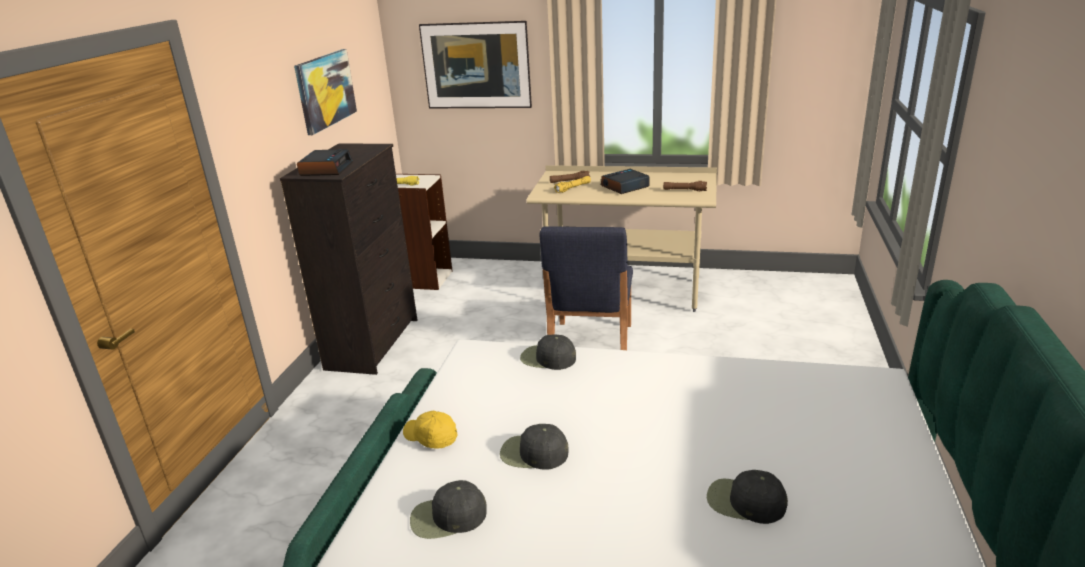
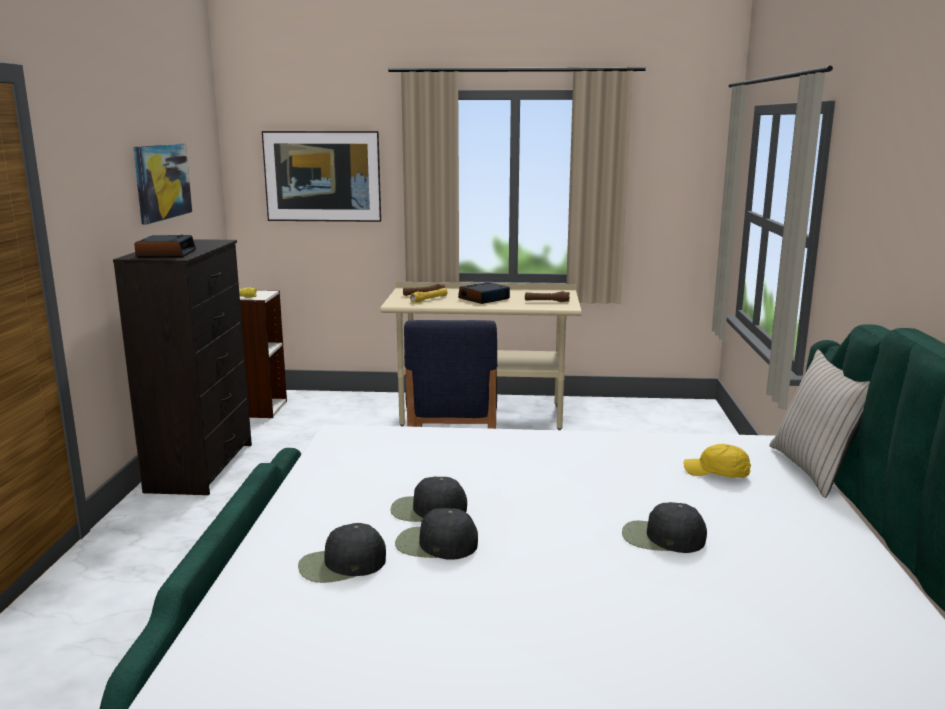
camera: 10 degrees left, 10 degrees down
yellow cap [403,410,458,448] -> yellow cap moved to [683,444,751,478]
black cap [520,334,576,370] -> black cap moved to [395,508,478,560]
none -> beige pillow [770,350,870,498]

